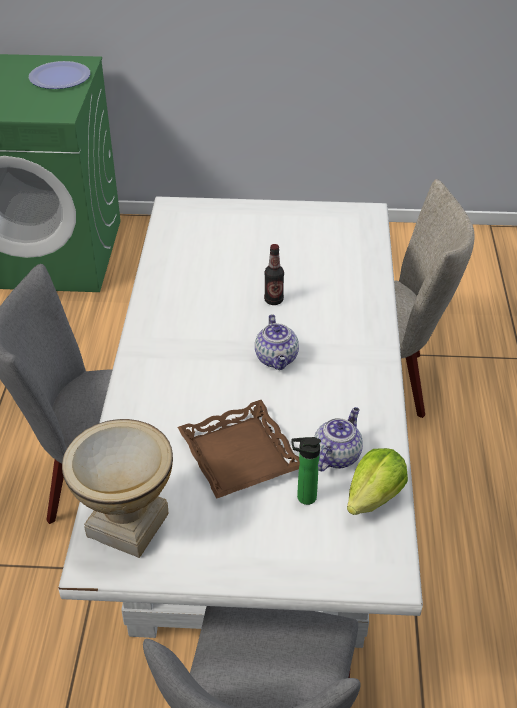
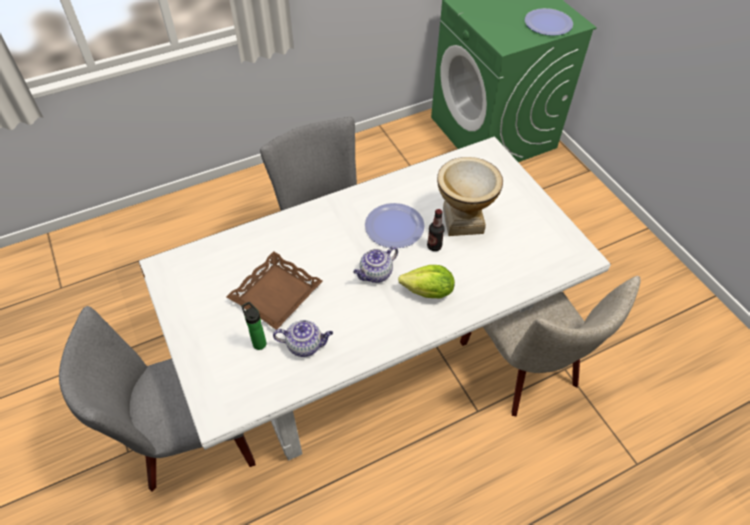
camera: 60 degrees right, 10 degrees up
vase [62,419,173,558] -> vase moved to [437,157,503,236]
lettuce [347,448,408,515] -> lettuce moved to [398,265,455,298]
none -> plate [365,203,425,248]

